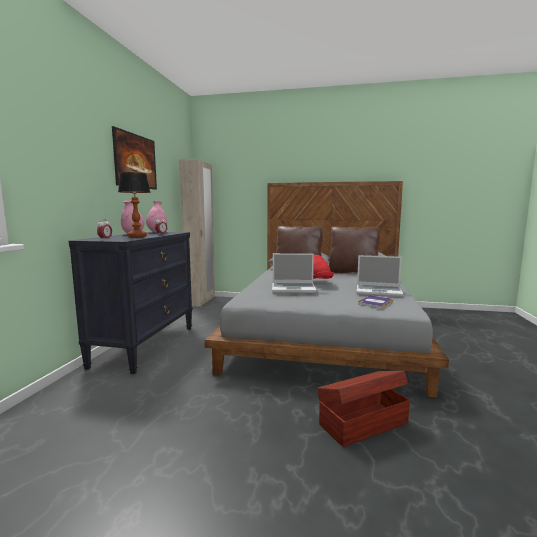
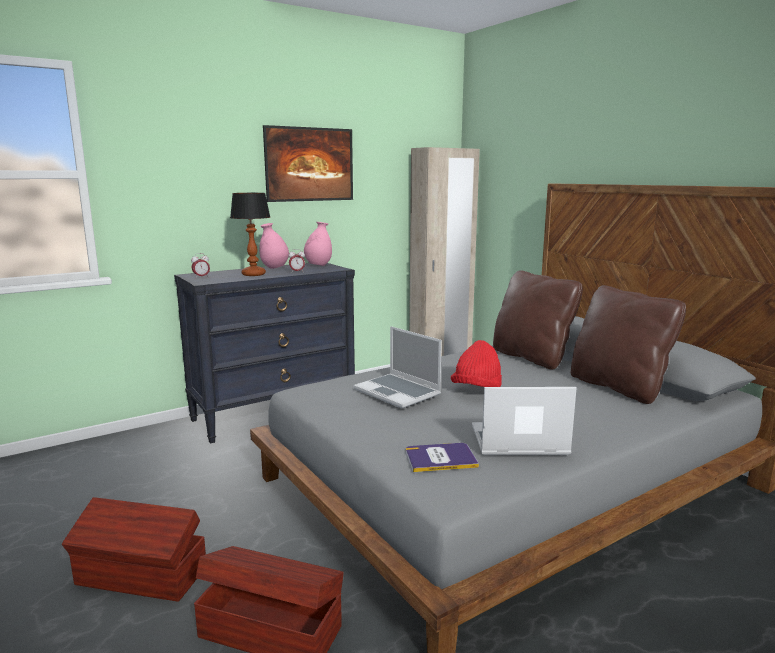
camera: 45 degrees right, 5 degrees up
laptop [357,255,403,297] -> laptop turned 120 degrees clockwise [472,387,577,455]
none -> brown storage box [62,497,206,602]

